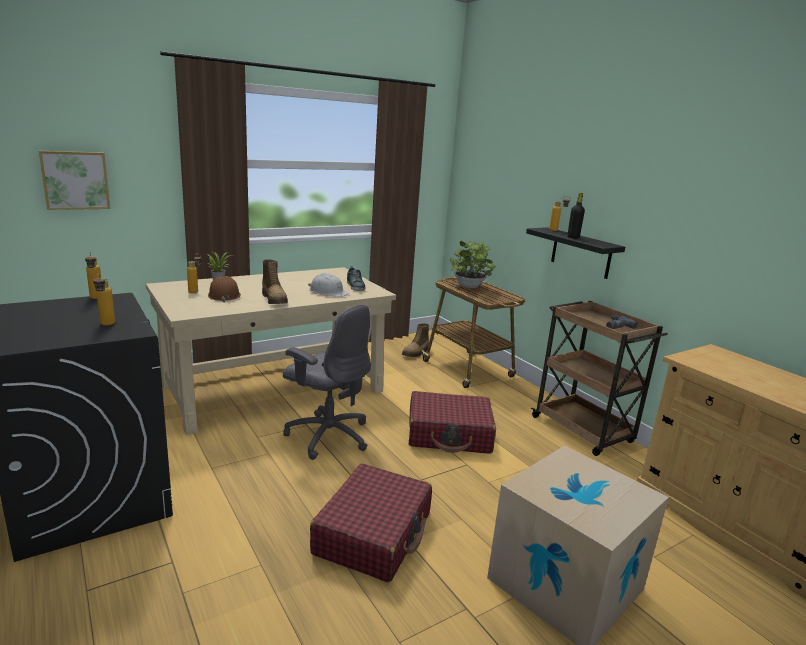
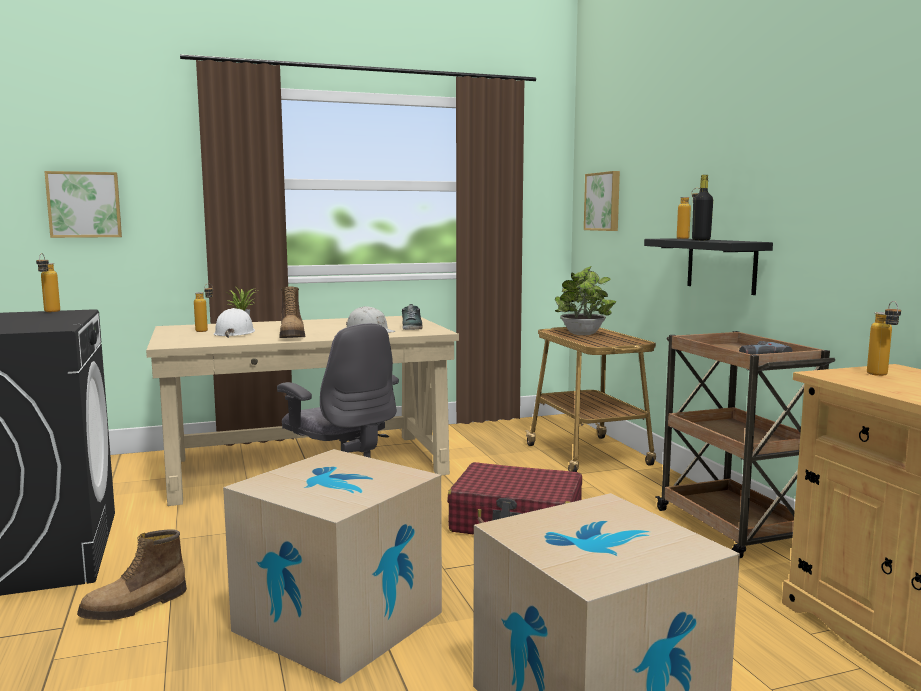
camera: 15 degrees right, 10 degrees down
bottle [93,273,115,326] -> bottle moved to [867,301,901,376]
brown hard hat [208,276,241,302] -> white hard hat [214,308,255,338]
red suitcase [310,464,432,583] -> cardboard box [223,449,442,684]
boot [402,323,429,357] -> boot moved to [77,529,187,620]
none -> picture [584,171,620,231]

